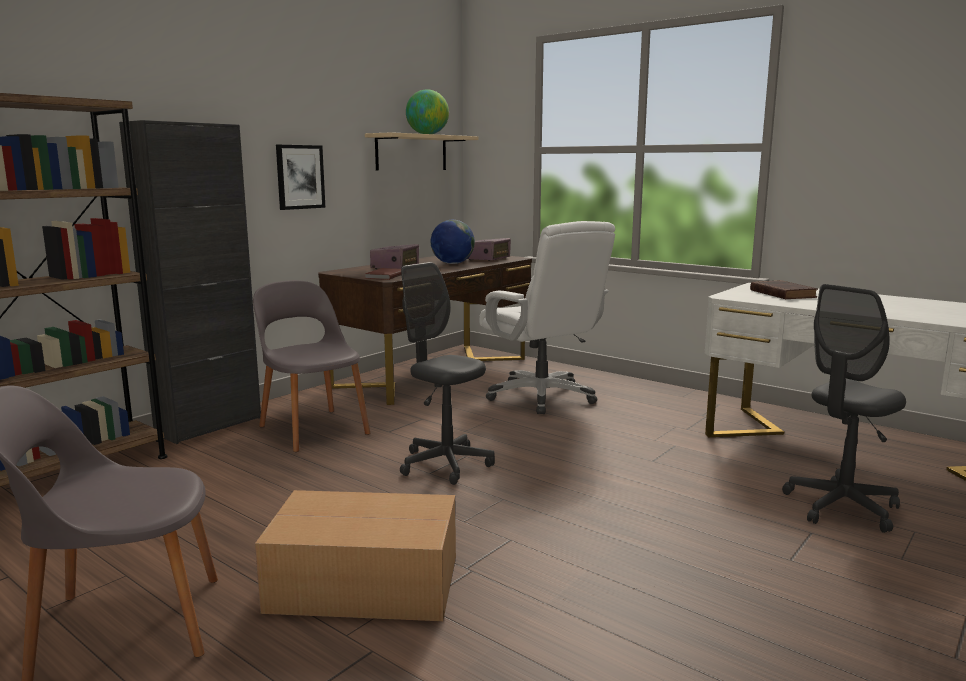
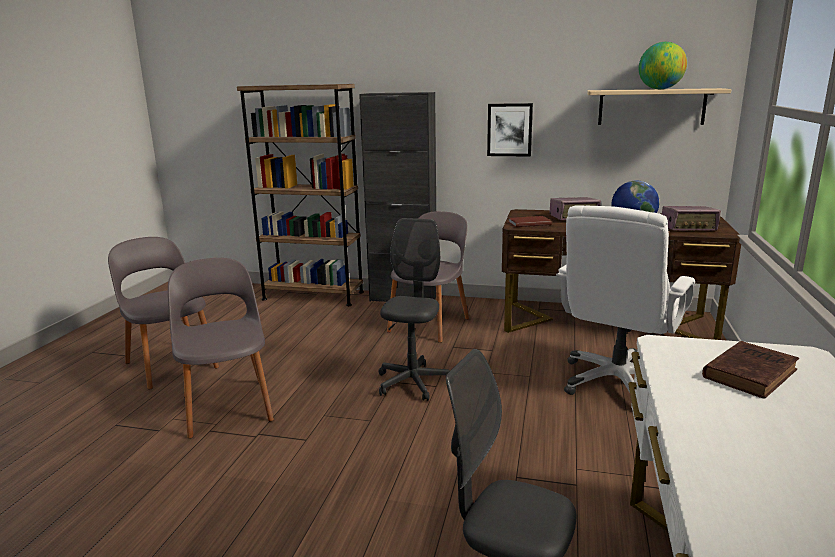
camera: 65 degrees right, 5 degrees up
cardboard box [255,490,456,621] -> grey chair [168,258,274,439]

